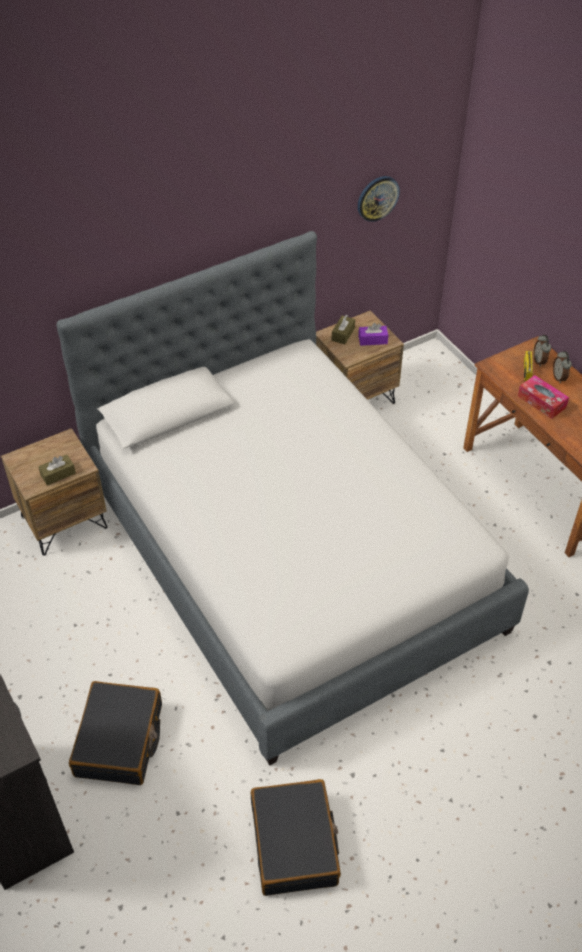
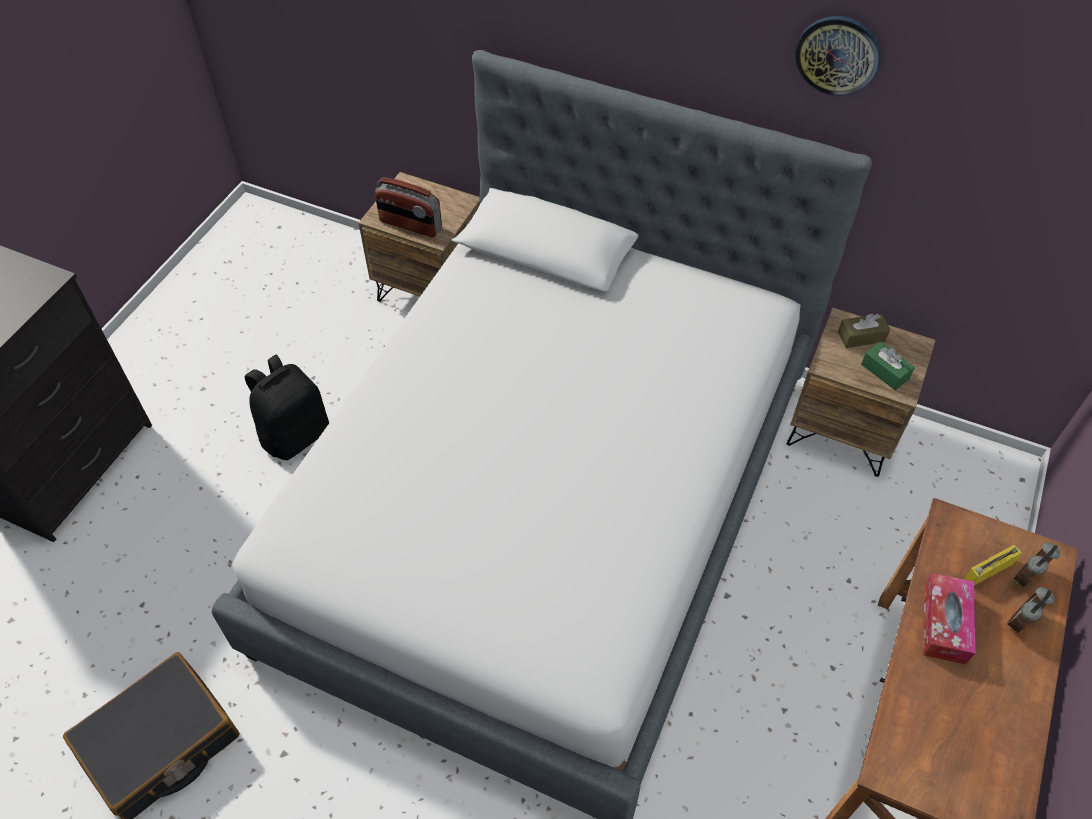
camera: 55 degrees right, 5 degrees up
brown tissue box [38,455,76,486] -> radio [375,177,442,238]
black suitcase [69,681,162,785] -> none
wall clock [358,176,400,222] -> wall clock moved to [795,16,881,96]
purple tissue box [359,323,388,346] -> green tissue box [861,342,915,390]
none -> black backpack [245,354,329,460]

